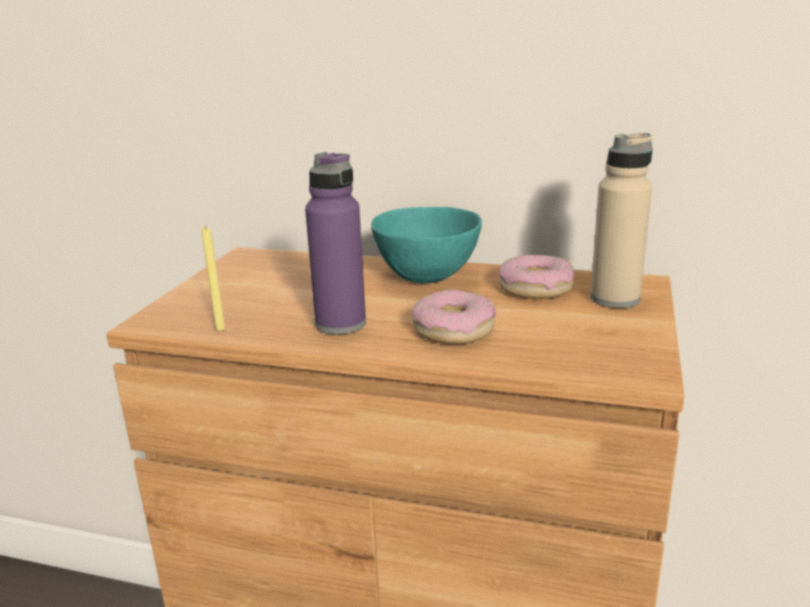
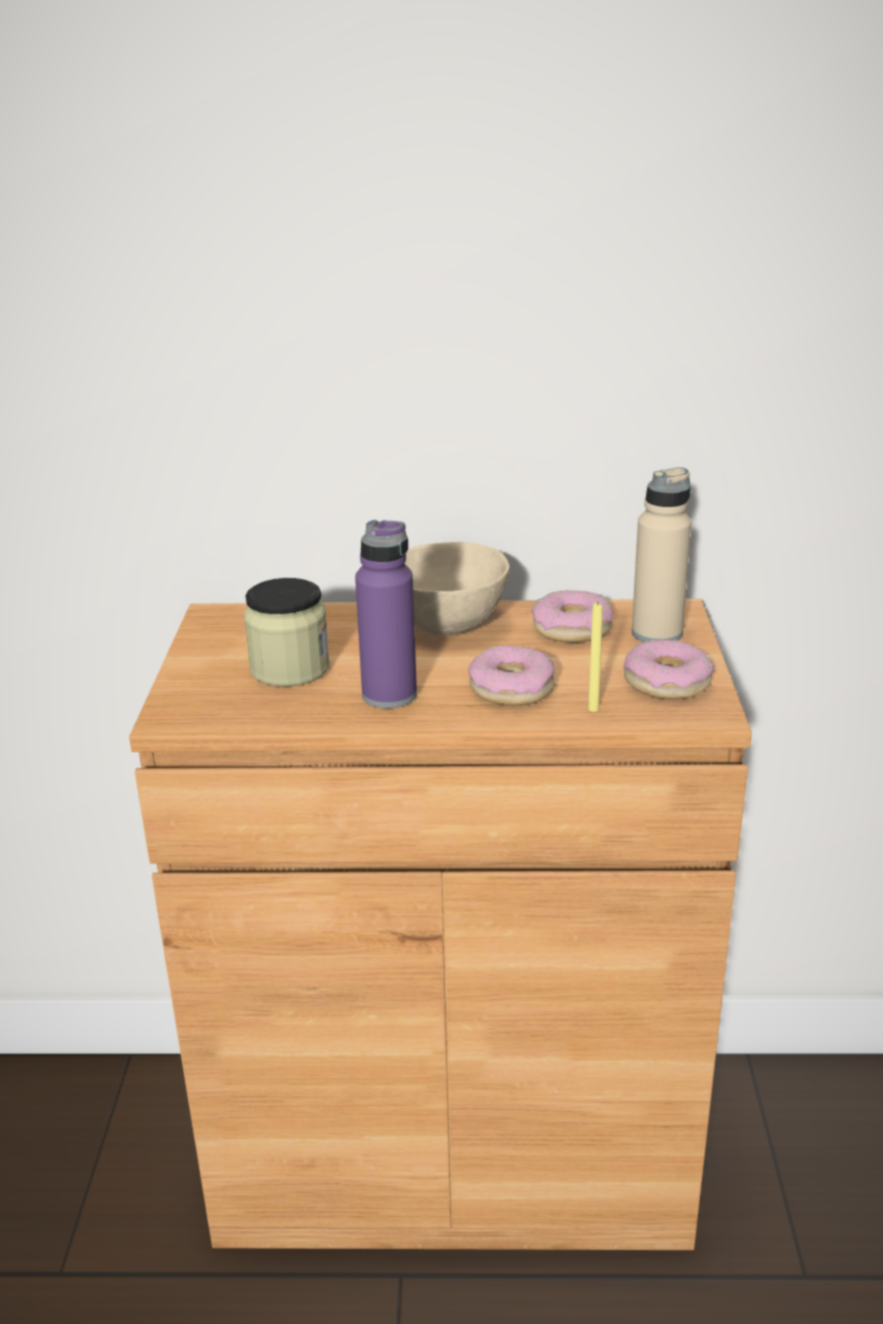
camera: 15 degrees left, 5 degrees up
yellow candle [201,225,225,331] -> yellow candle moved to [588,603,603,712]
turquoise bowl [371,207,482,283] -> beige bowl [404,542,509,635]
none -> jar [244,578,330,687]
none -> donut [623,640,714,699]

